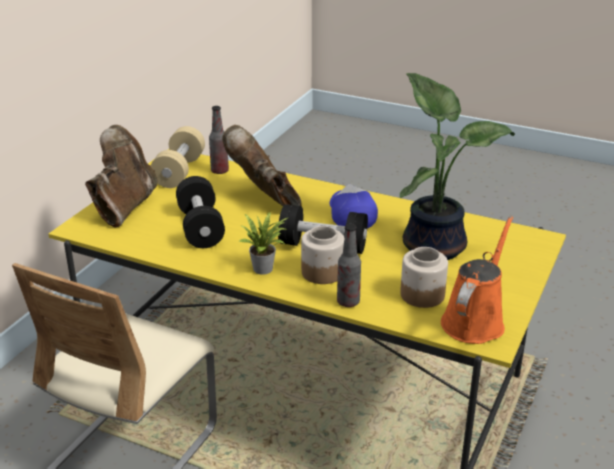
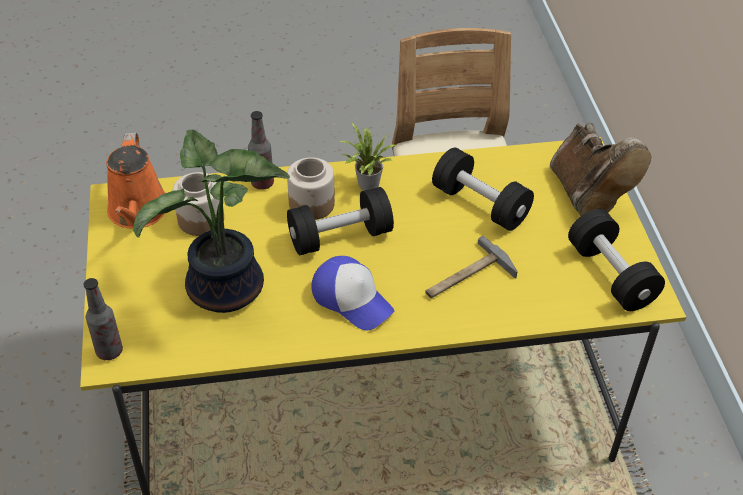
camera: 145 degrees right, 15 degrees up
beige dumbbell [151,126,205,188] -> black dumbbell [568,209,665,311]
bottle [209,106,229,174] -> bottle moved to [84,278,123,360]
brown boot [222,125,301,206] -> hammer [425,236,518,298]

